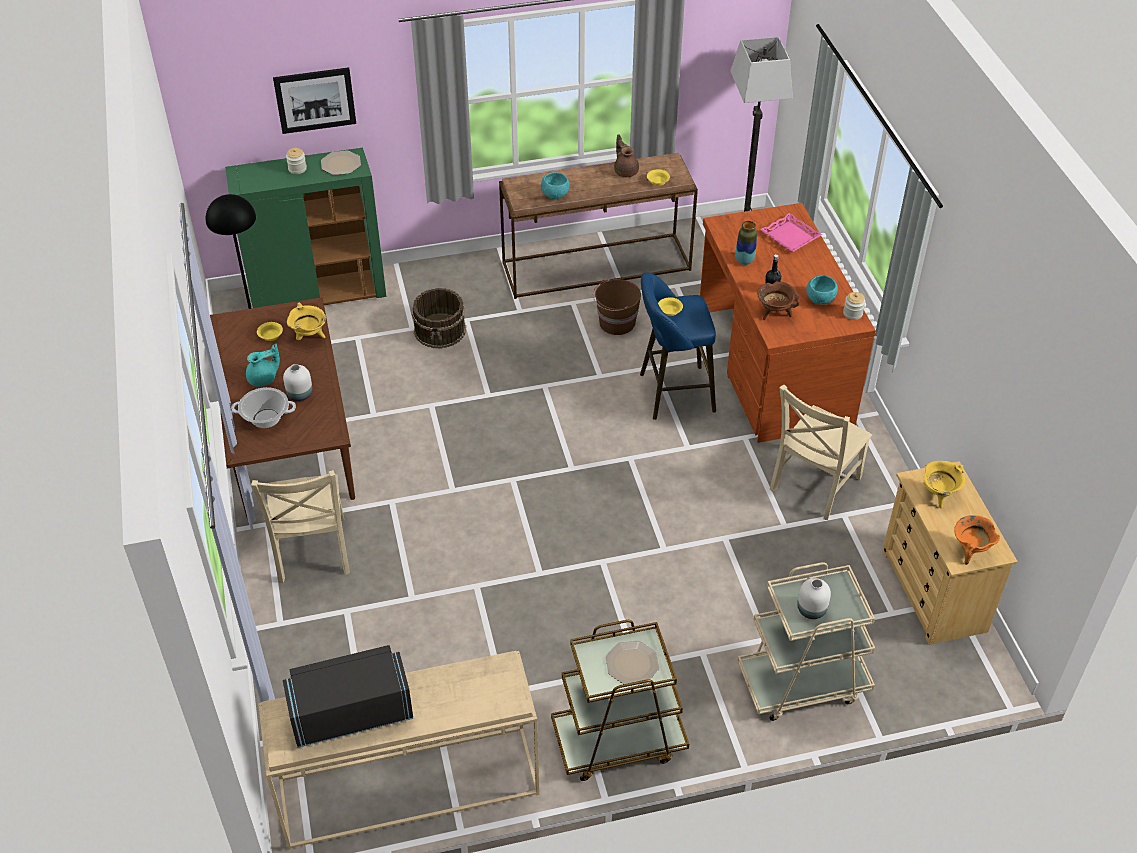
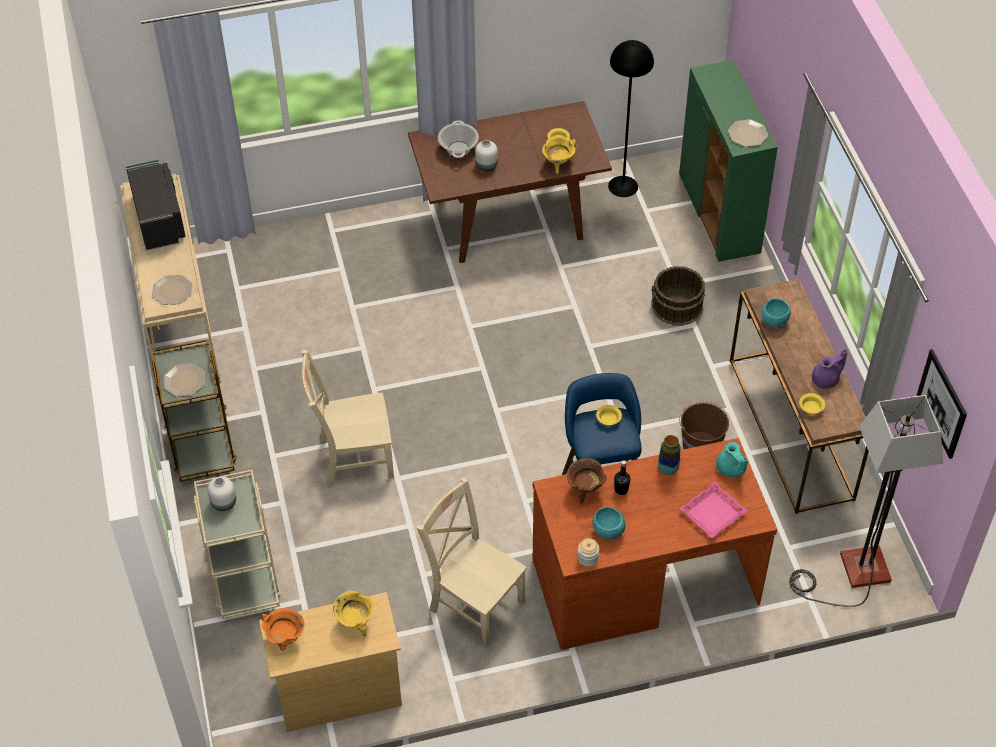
camera: 90 degrees right, 5 degrees up
turquoise teapot [246,344,280,387] -> turquoise teapot moved to [716,442,748,477]
beige chair [251,470,350,583] -> beige chair moved to [301,350,394,488]
picture [273,67,356,134] -> picture moved to [917,349,967,459]
jar [286,148,307,174] -> none
brown teapot [614,135,639,177] -> purple teapot [812,349,848,389]
none -> plate [152,275,192,305]

